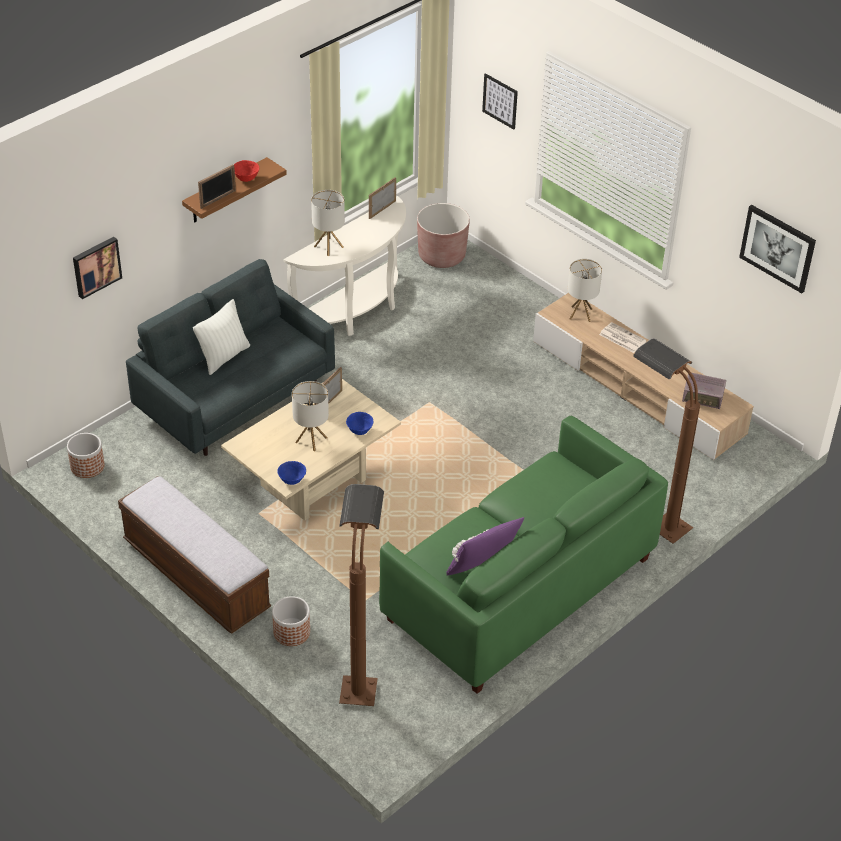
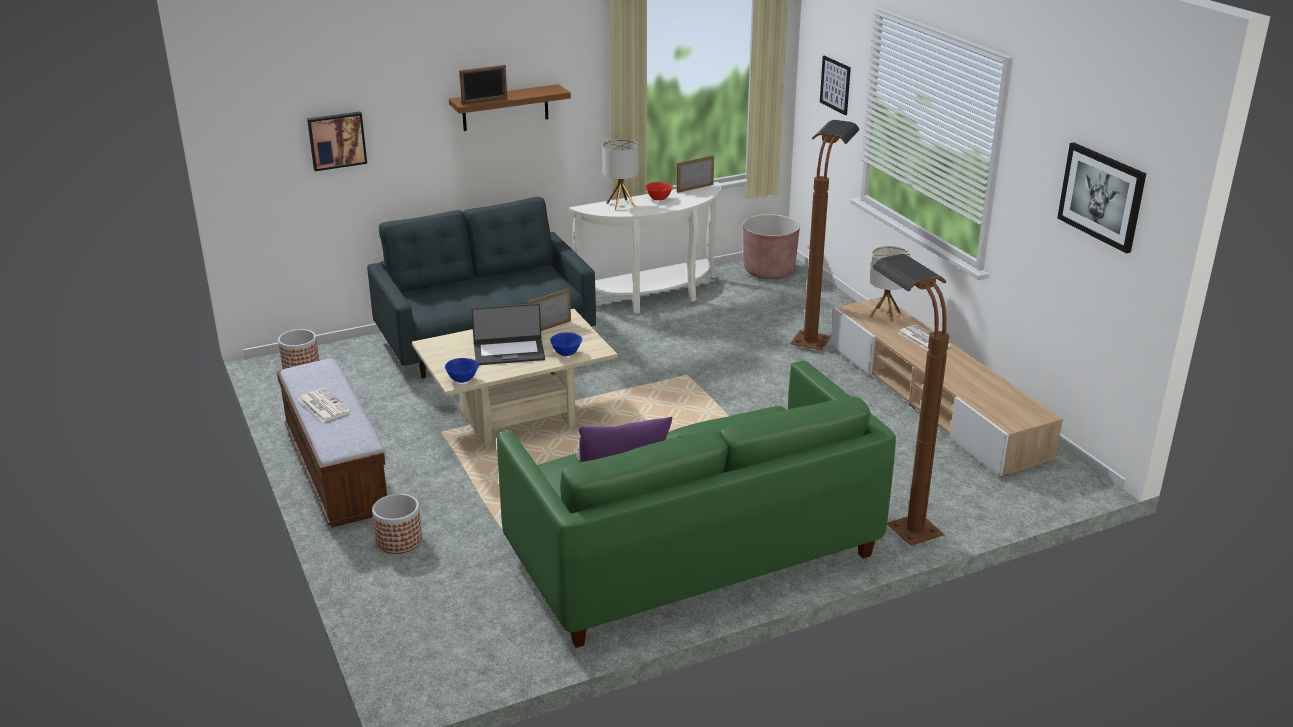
camera: 20 degrees right, 15 degrees down
white pillow [193,299,250,375] -> none
red bowl [234,160,259,182] -> red bowl moved to [646,182,673,200]
table lamp [292,381,329,452] -> laptop [471,303,545,365]
brown floor lamp [339,484,384,706] -> brown floor lamp moved to [790,120,859,350]
radio [682,373,726,409] -> none
none -> newspaper [298,388,351,423]

